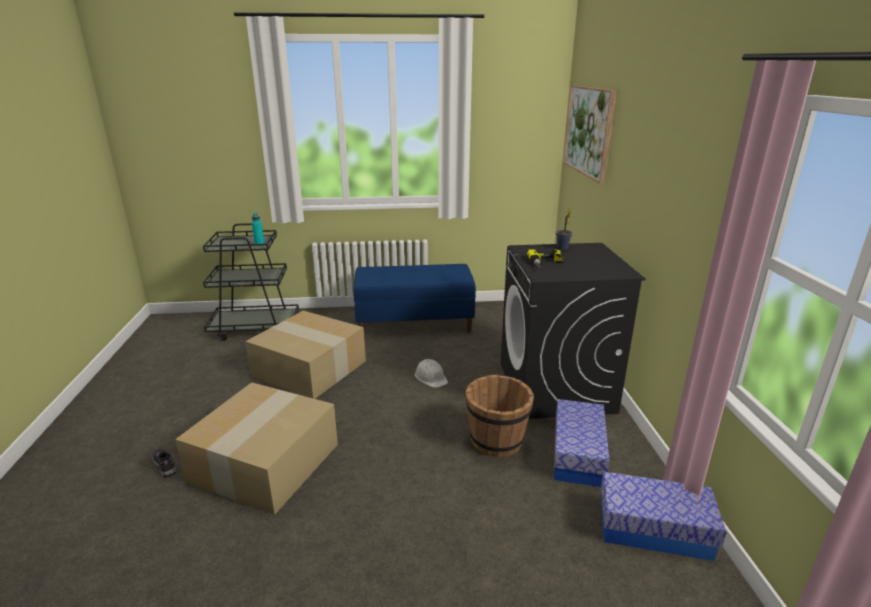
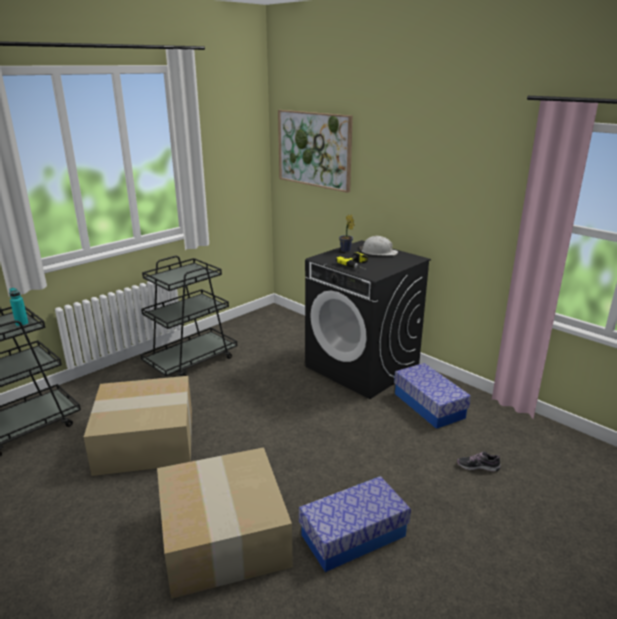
camera: 40 degrees left, 0 degrees up
shoe [153,449,177,478] -> shoe moved to [457,452,501,471]
blue bench [353,264,476,333] -> black cart [140,256,237,376]
white hard hat [415,359,448,388] -> white hard hat moved to [359,236,398,255]
brown bucket [465,374,534,458] -> none
storage box [601,472,727,561] -> storage box moved to [299,476,411,572]

